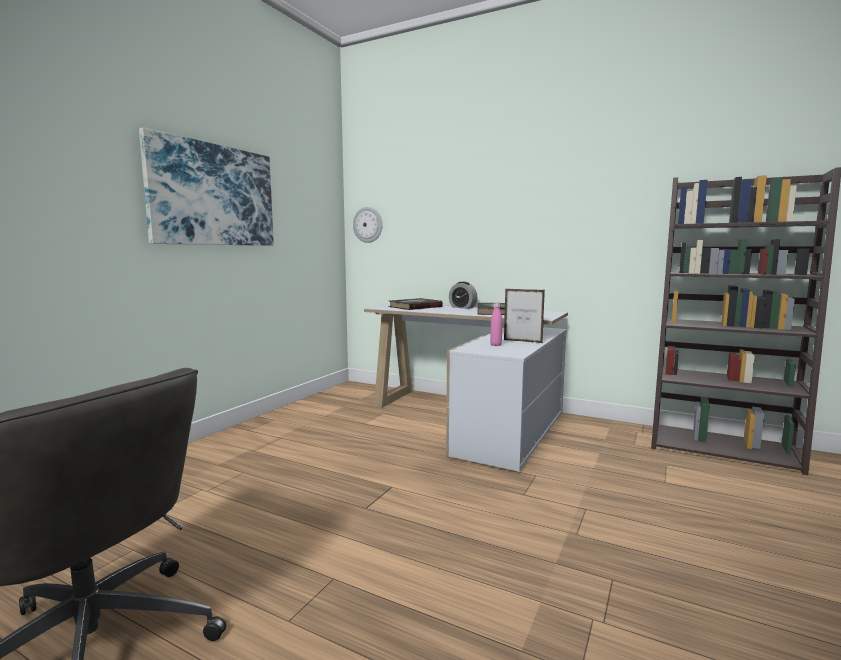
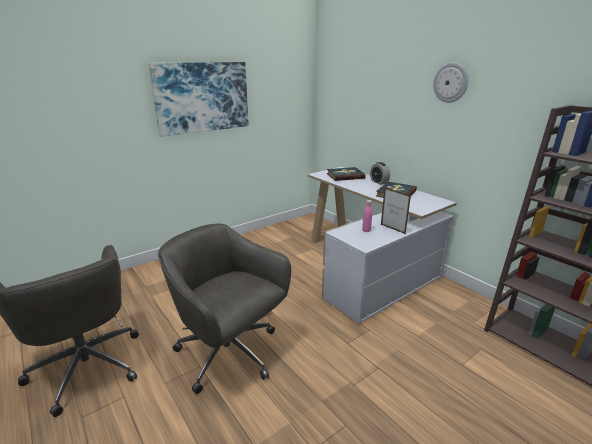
camera: 25 degrees right, 15 degrees up
wall clock [353,207,382,243] -> wall clock moved to [433,63,468,103]
none -> grey office chair [158,223,291,394]

